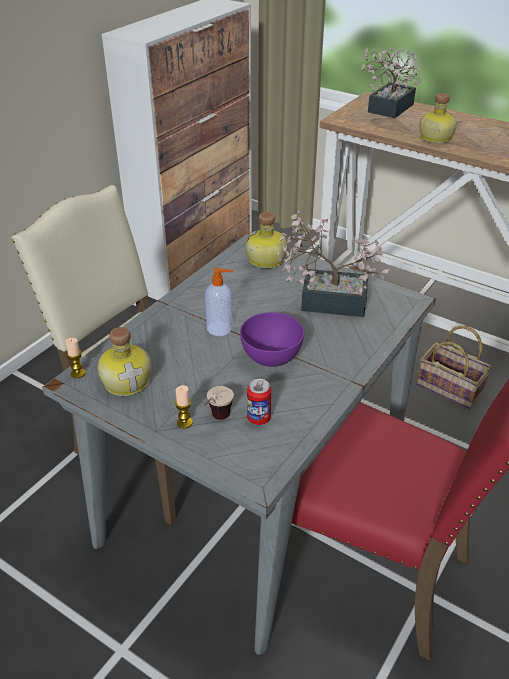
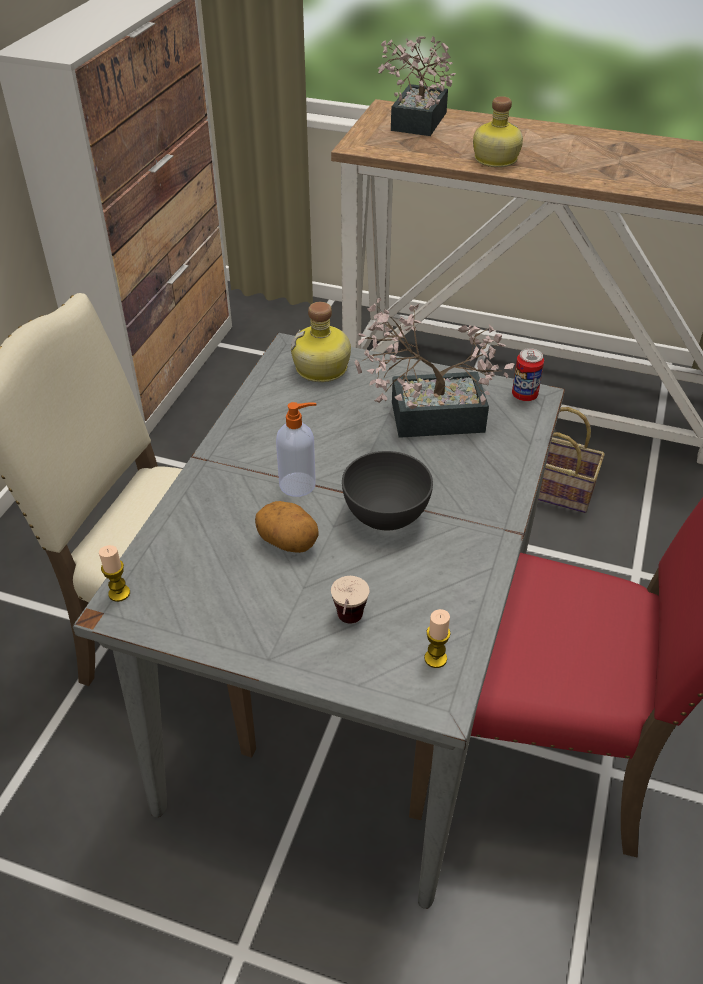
camera: 15 degrees left, 5 degrees up
bottle [97,327,151,396] -> none
candle [175,385,193,429] -> candle moved to [424,609,451,668]
purple bowl [240,312,304,367] -> grey bowl [342,451,433,530]
can [247,379,271,425] -> can moved to [512,348,544,401]
none -> potato [255,501,319,553]

